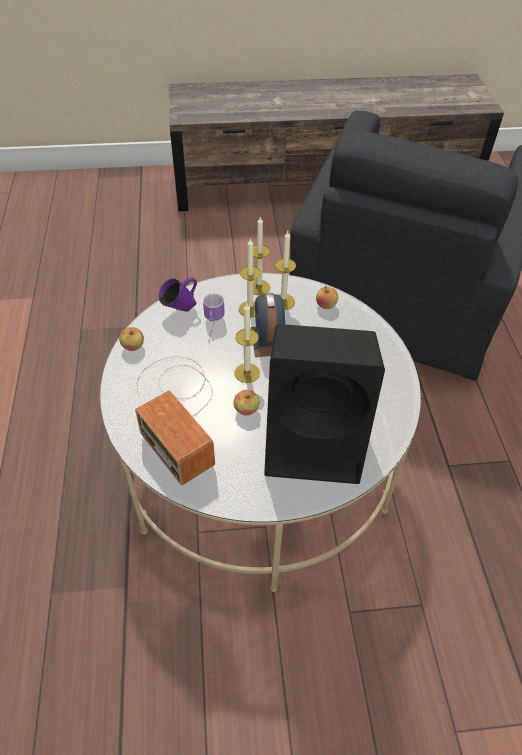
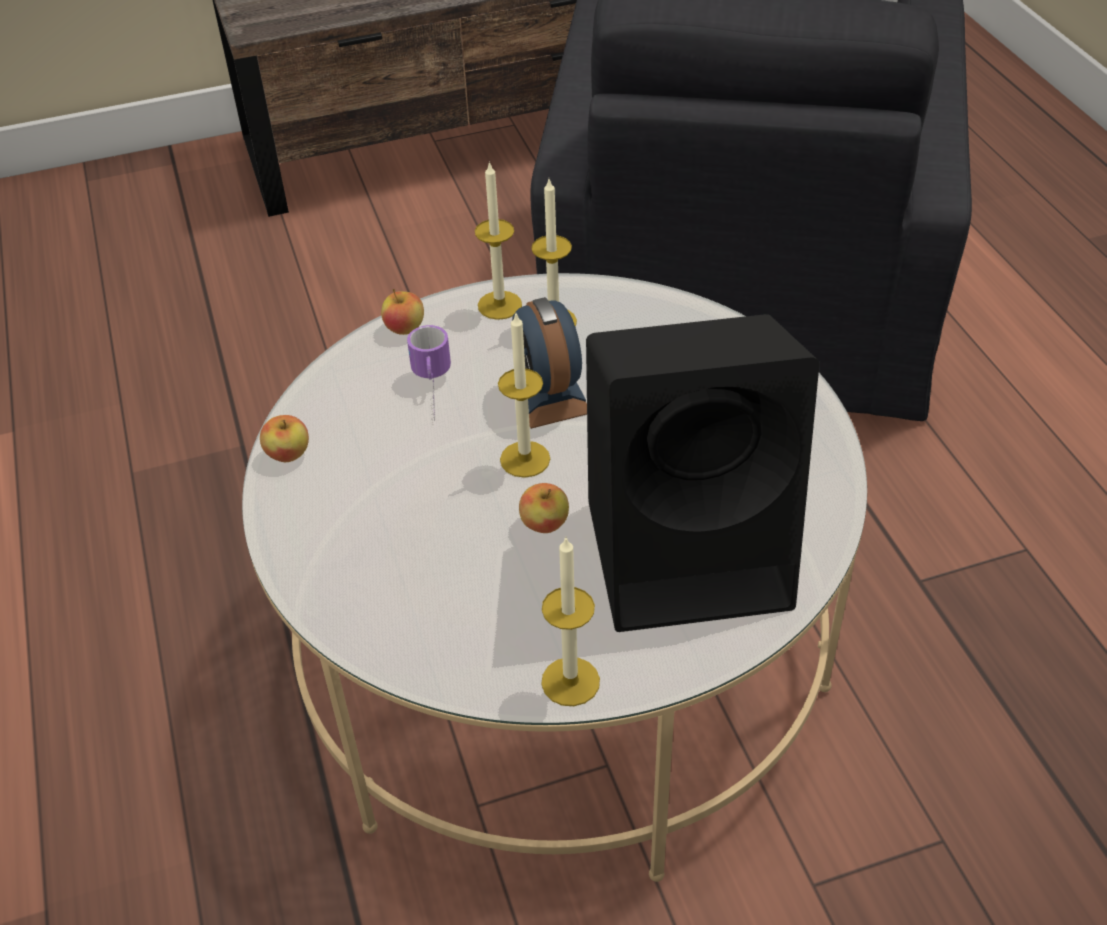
camera: 10 degrees left, 5 degrees down
radio [135,356,215,486] -> none
purple mug [159,277,197,312] -> none
candle [239,238,261,318] -> candle moved to [541,538,600,706]
apple [316,285,338,309] -> apple moved to [381,289,424,335]

